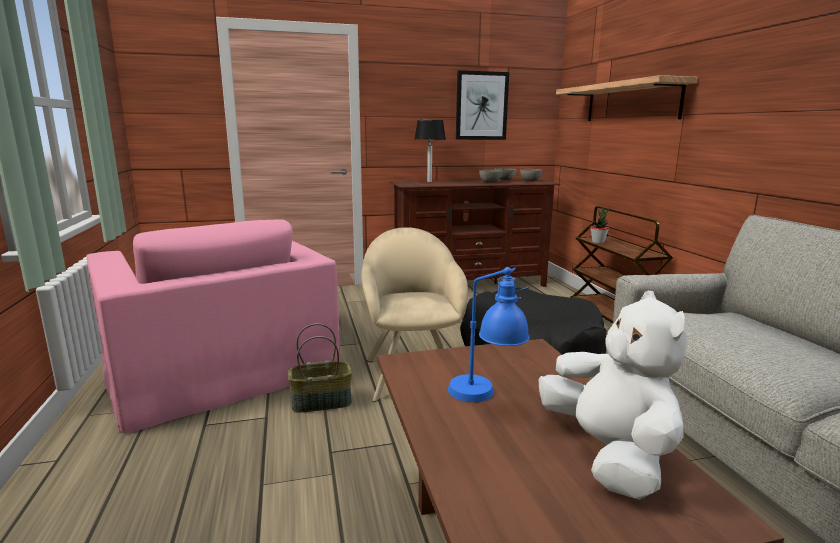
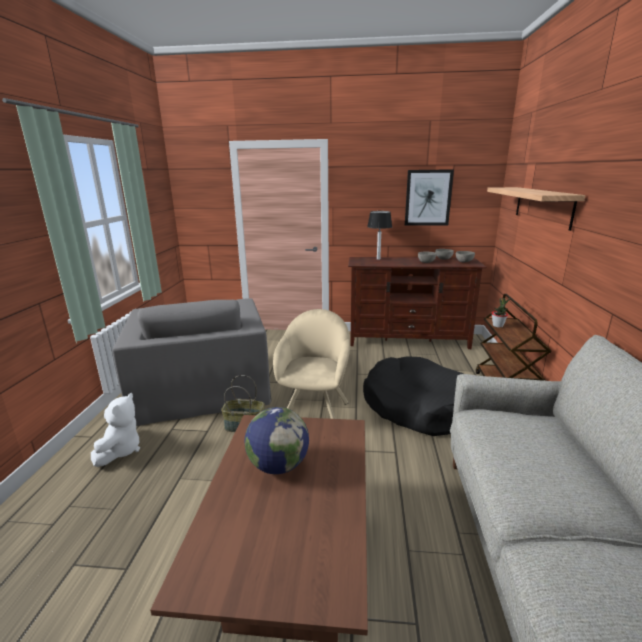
camera: 20 degrees right, 5 degrees up
pink armchair [86,219,341,434] -> grey armchair [112,298,271,426]
blue table lamp [448,267,530,402] -> globe [244,407,309,474]
white plush toy [538,291,687,500] -> white plush toy moved to [91,393,140,467]

